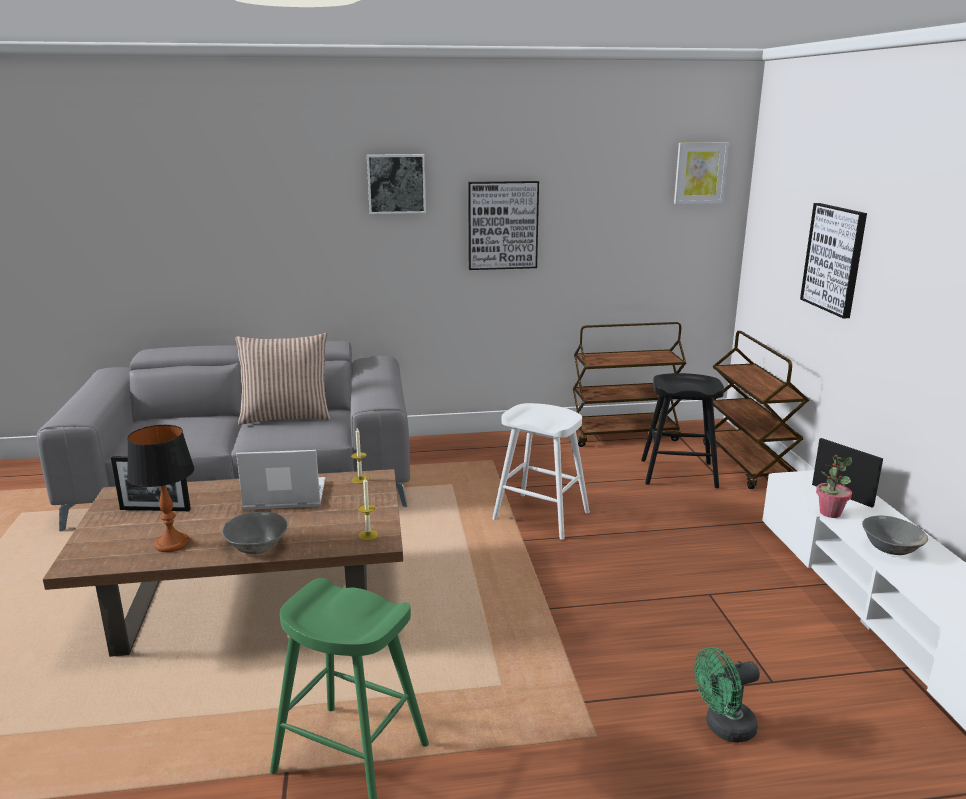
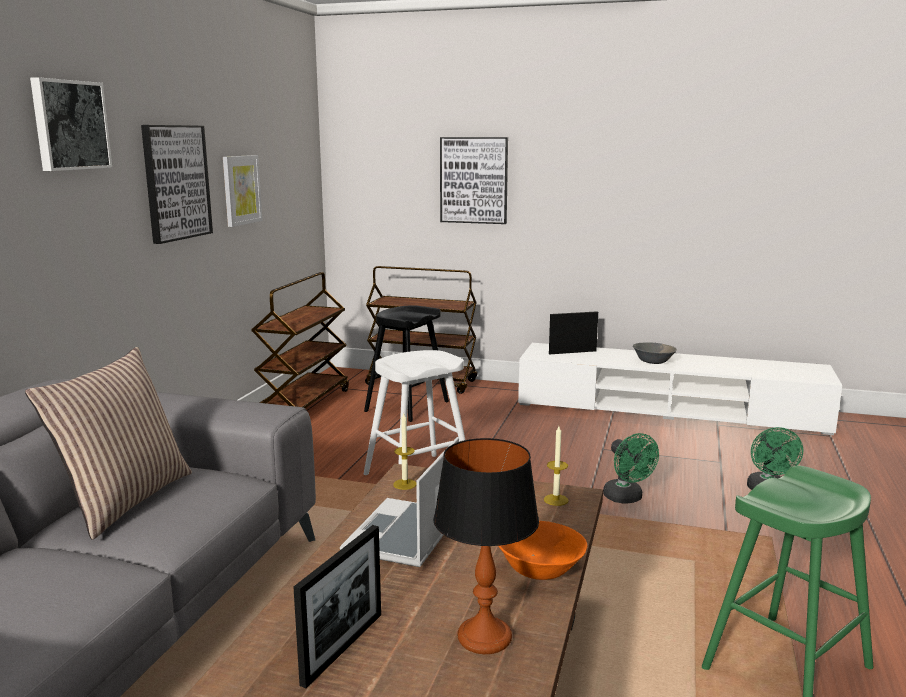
camera: 65 degrees left, 5 degrees down
grey bowl [222,512,287,554] -> orange bowl [498,521,587,580]
picture [674,143,729,204] -> picture moved to [223,155,262,227]
potted plant [816,455,852,518] -> none
none -> green fan [603,433,659,504]

